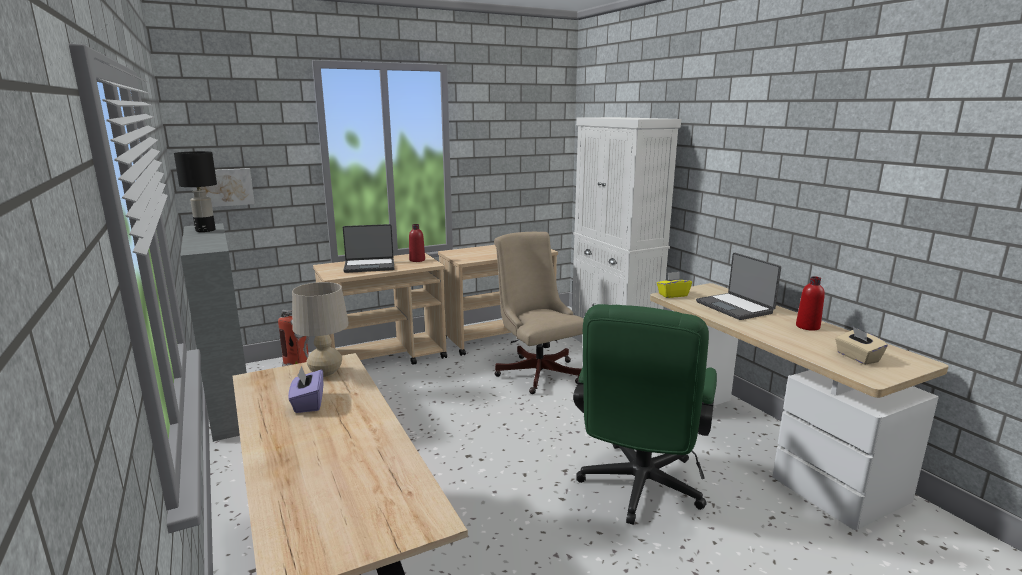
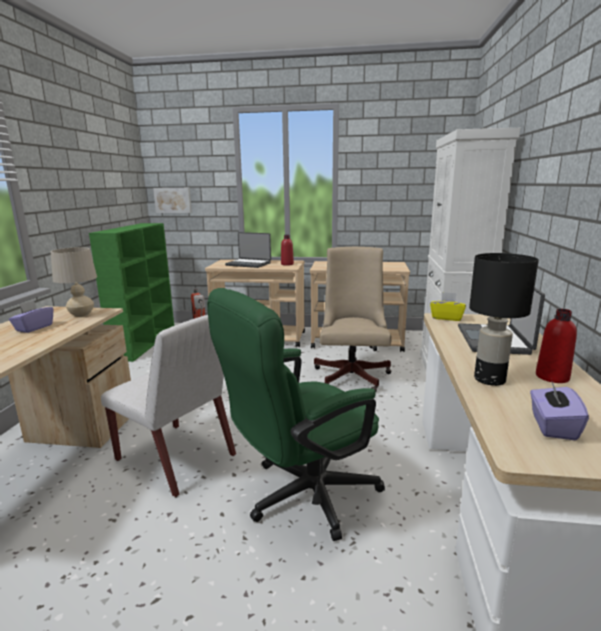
camera: 35 degrees right, 0 degrees up
black table lamp [174,151,217,232] -> black table lamp moved to [469,253,539,386]
grey bookcase [181,223,247,442] -> green bookcase [89,223,174,362]
beige tissue box [835,327,888,365] -> purple tissue box [530,380,589,440]
none -> white chair [101,315,236,497]

